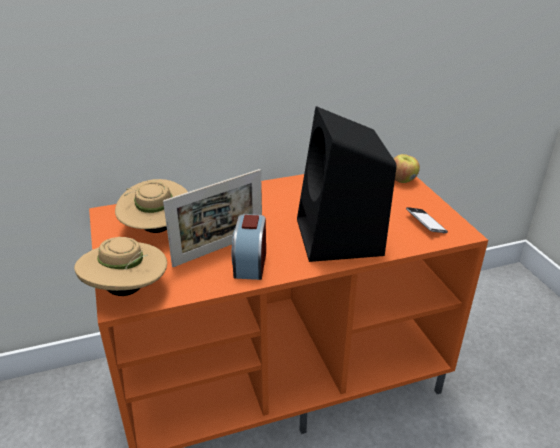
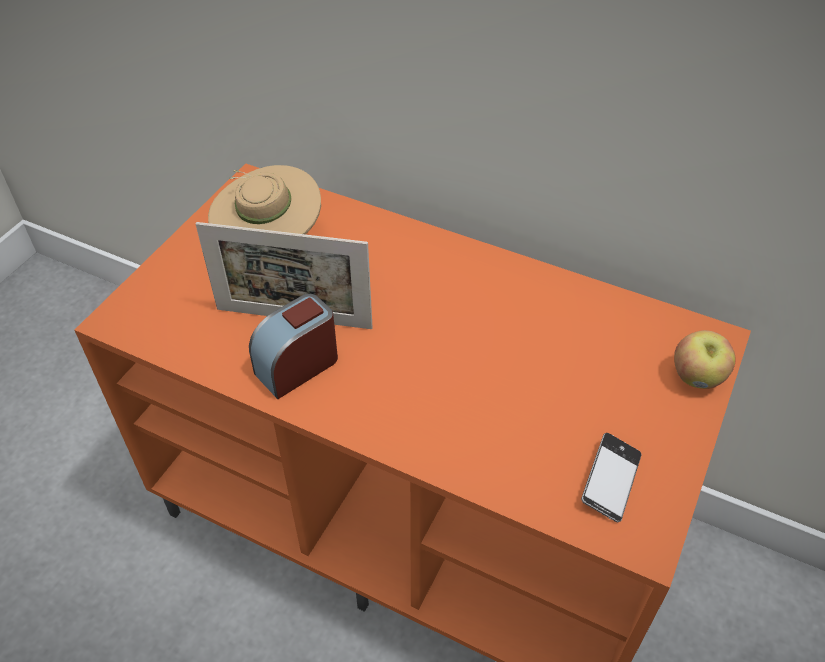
camera: 45 degrees right, 15 degrees up
beige hat [74,237,167,296] -> none
black speaker [297,106,396,262] -> none

